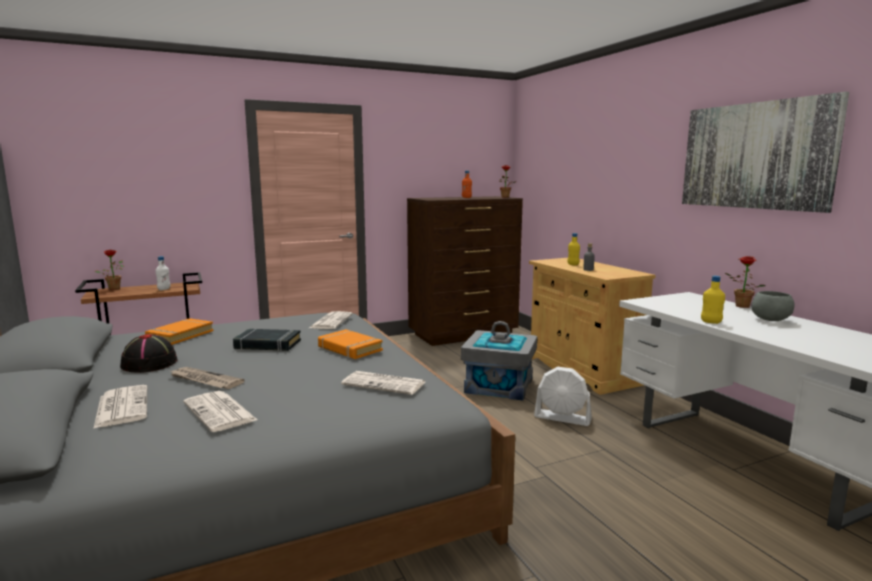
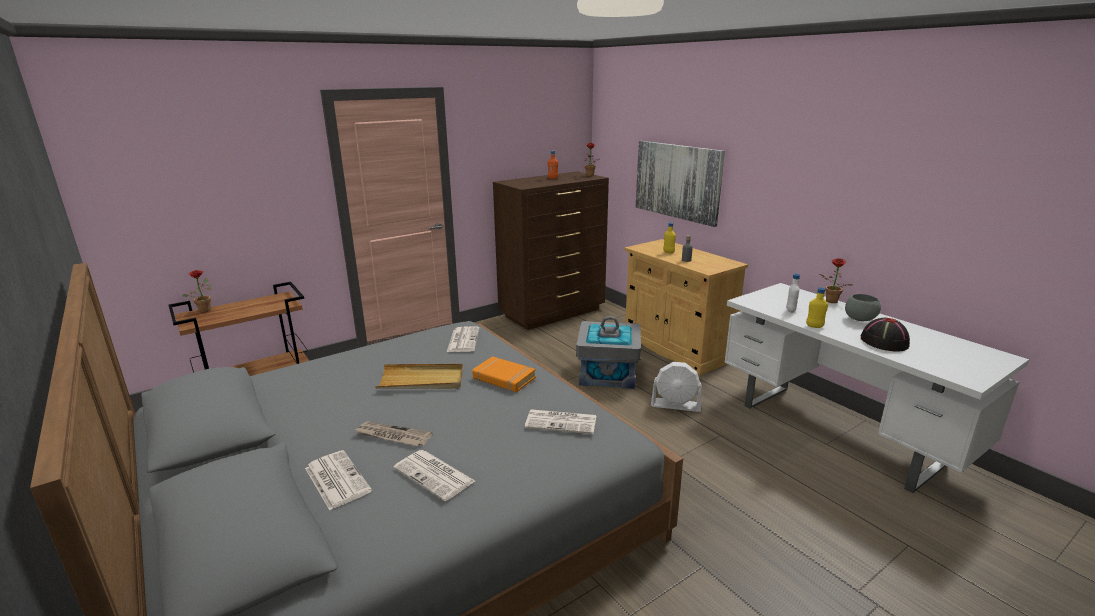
camera: 10 degrees left, 10 degrees up
black hat [120,334,178,373] -> black hat moved to [861,317,910,352]
orange book [145,318,213,345] -> none
white bottle [155,256,171,291] -> white bottle moved to [786,274,800,313]
black book [233,329,301,351] -> beige tray [375,364,463,389]
picture [682,92,849,213] -> picture moved to [635,141,725,227]

